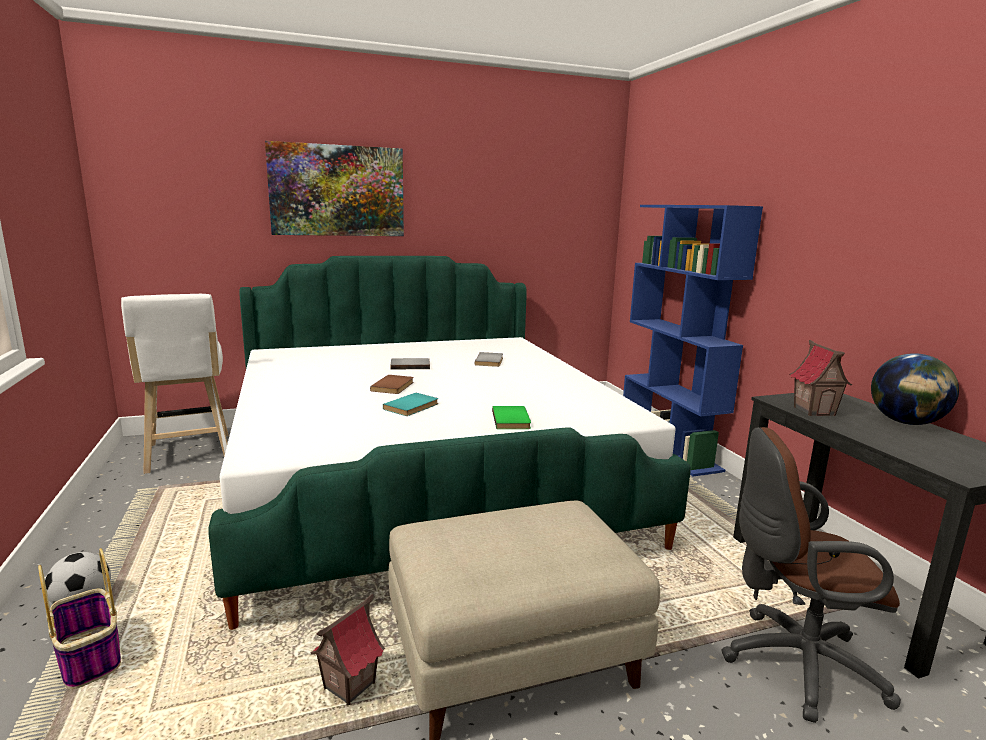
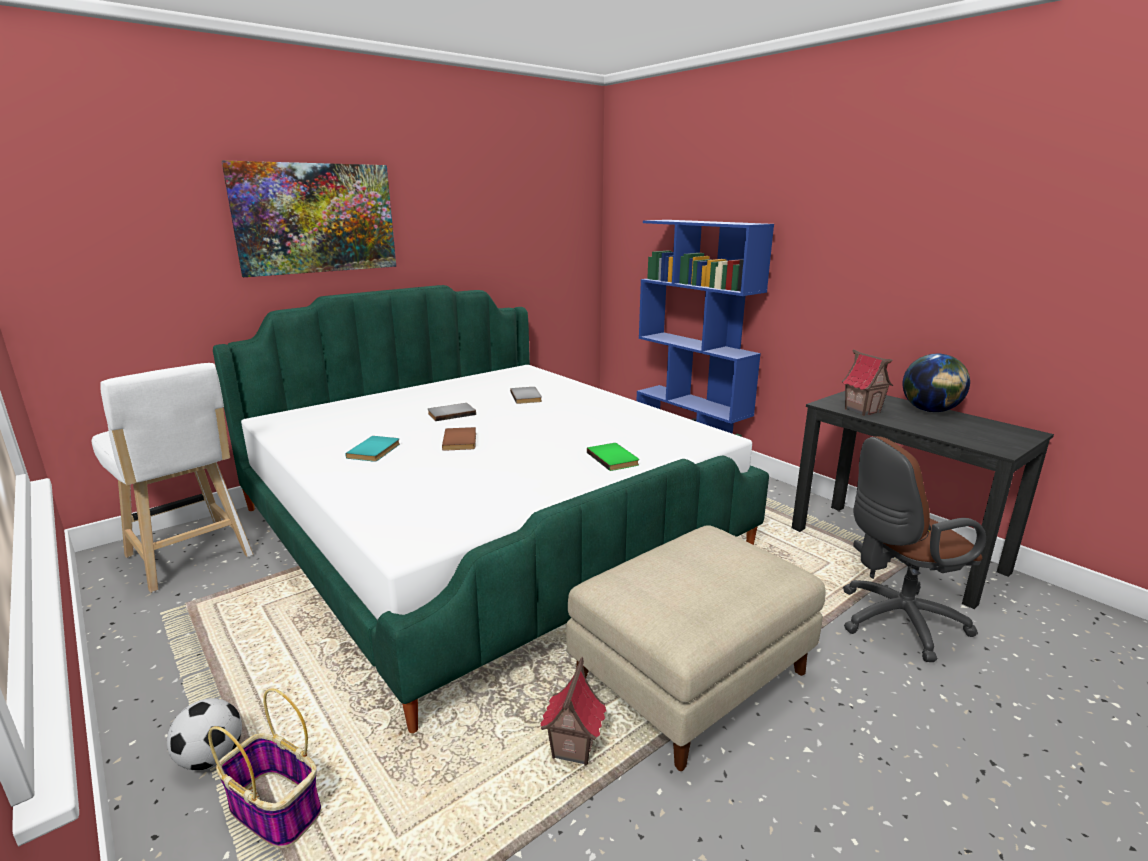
camera: 20 degrees left, 5 degrees up
turquoise book [383,393,438,416] -> turquoise book moved to [346,436,400,462]

